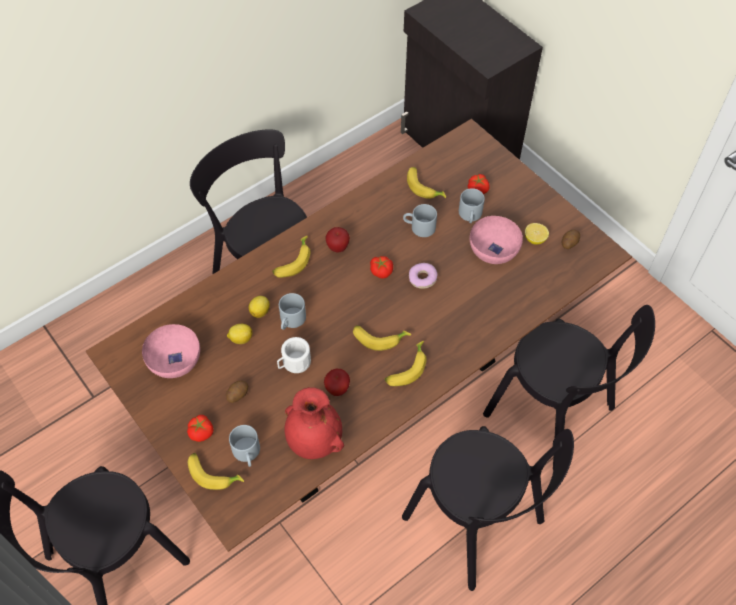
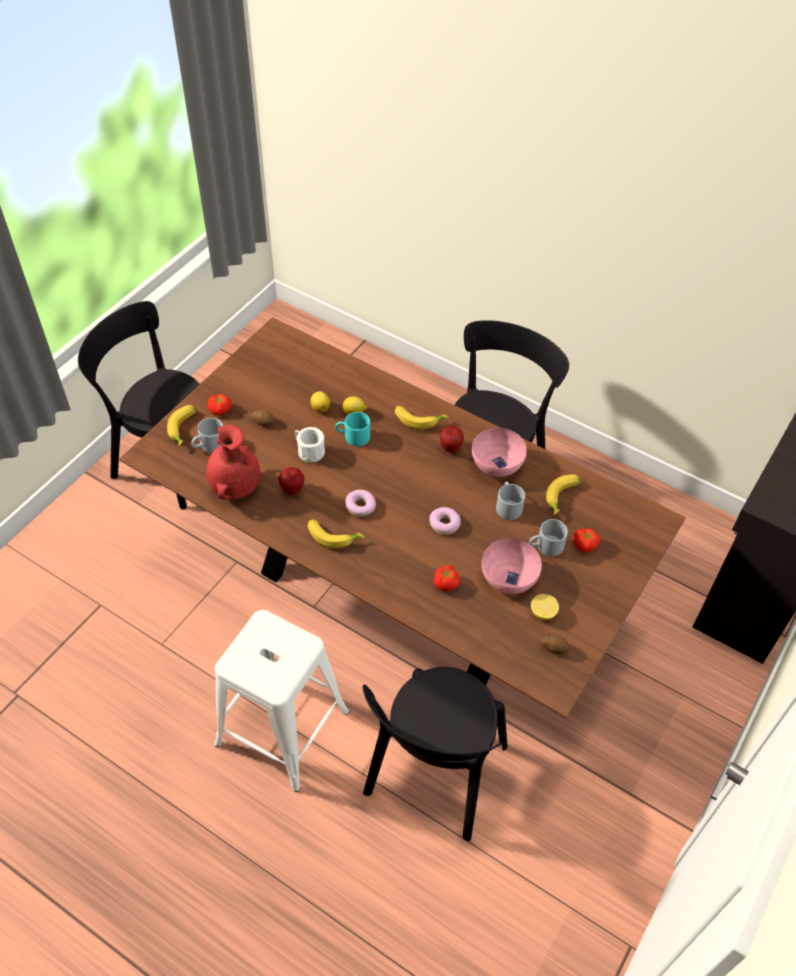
camera: 70 degrees right, 5 degrees down
pink bowl [142,324,200,378] -> pink bowl moved to [472,427,527,477]
grey mug [279,293,306,330] -> turquoise mug [336,412,370,446]
banana [353,325,411,351] -> donut [345,490,376,516]
tomato [370,256,393,278] -> tomato moved to [434,565,460,592]
black chair [402,426,574,591] -> white stool [214,610,349,792]

